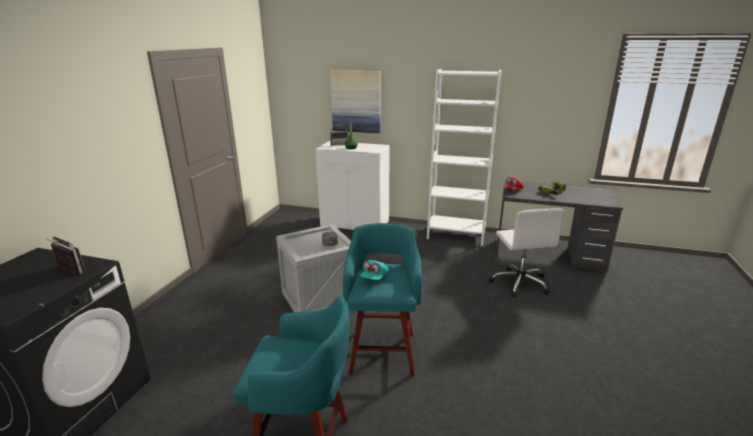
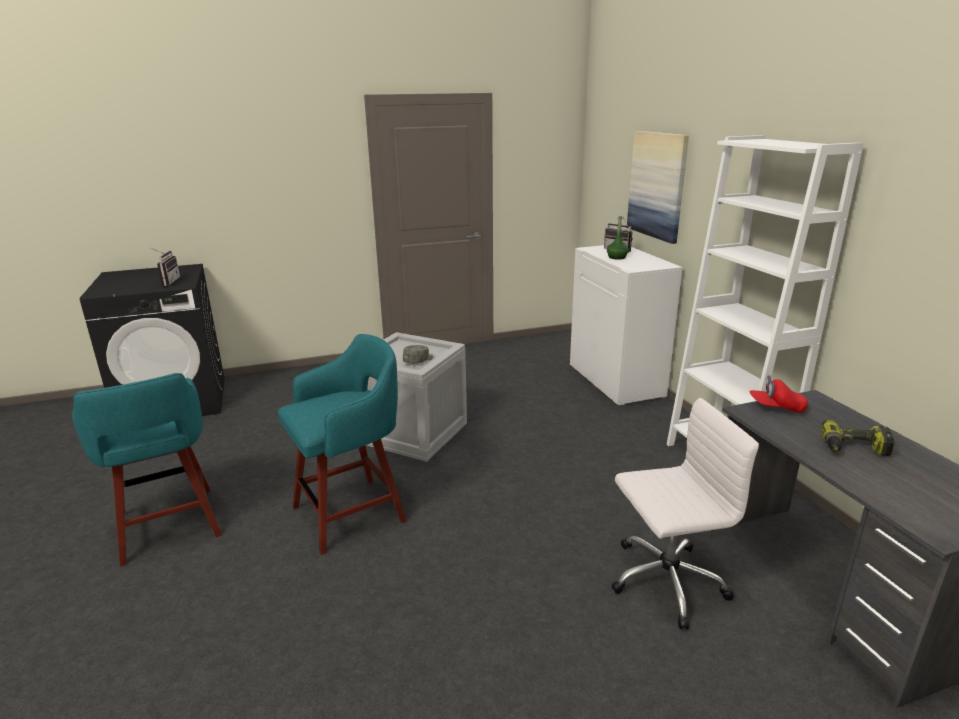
camera: 55 degrees right, 0 degrees up
turquoise cap [360,260,389,280] -> none
white office chair [488,208,565,298] -> white office chair turned 150 degrees counterclockwise [611,398,759,630]

